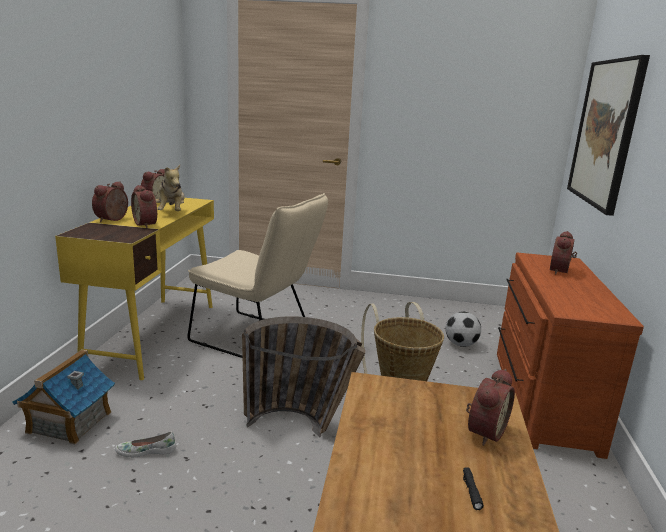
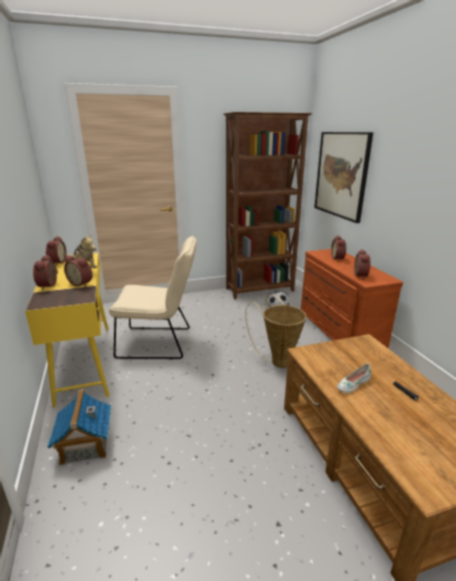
camera: 25 degrees left, 5 degrees up
white shoe [115,431,176,458] -> white shoe moved to [337,364,371,393]
basket [242,316,365,438] -> none
alarm clock [466,369,515,446] -> alarm clock moved to [354,249,370,279]
none -> brown bookcase [224,112,312,299]

